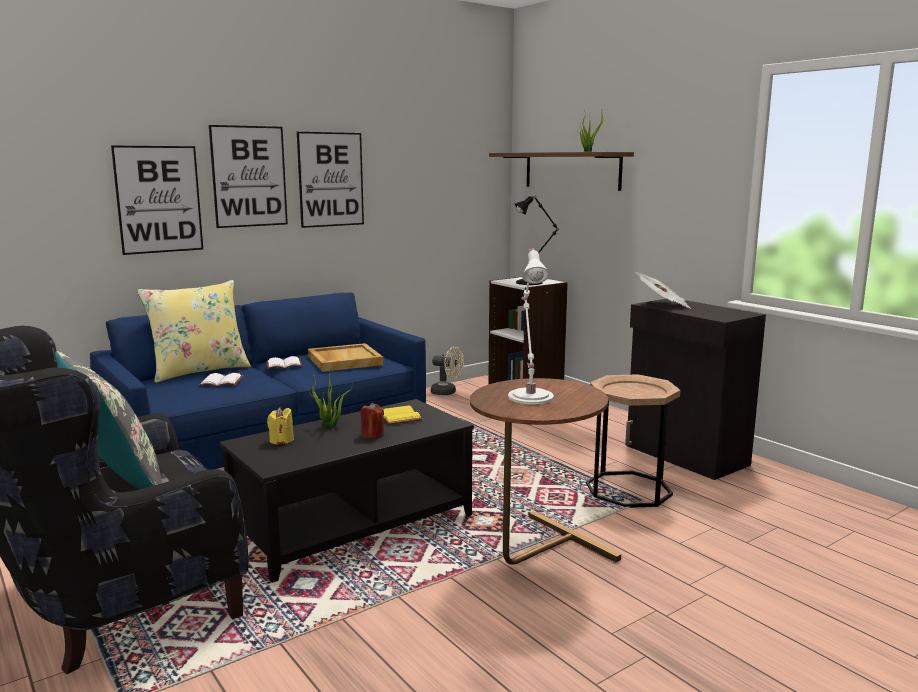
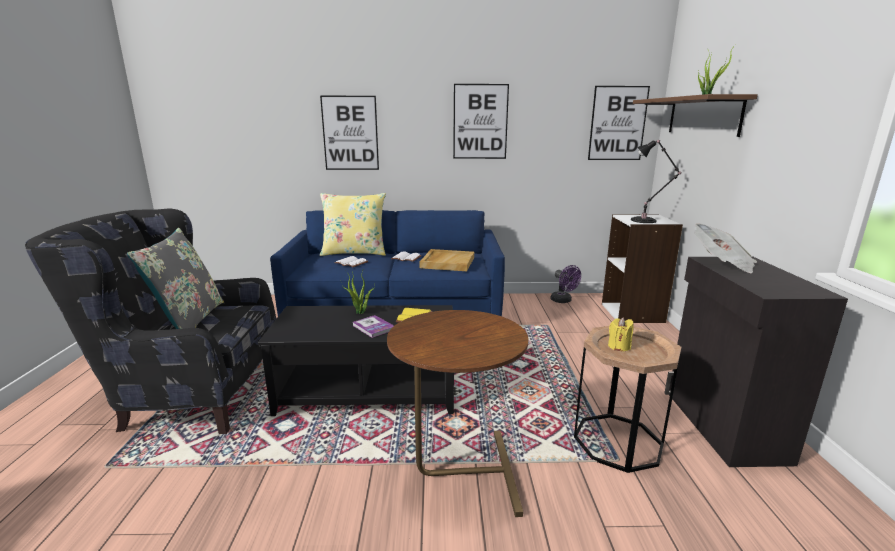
camera: 35 degrees right, 5 degrees up
picture [209,125,288,228] -> picture moved to [588,86,650,160]
yellow candle [267,407,294,445] -> yellow candle moved to [608,317,634,351]
red candle [361,403,384,438] -> book [353,315,394,338]
beige fan [431,346,464,395] -> purple fan [550,265,581,303]
white table lamp [508,248,554,405] -> none

